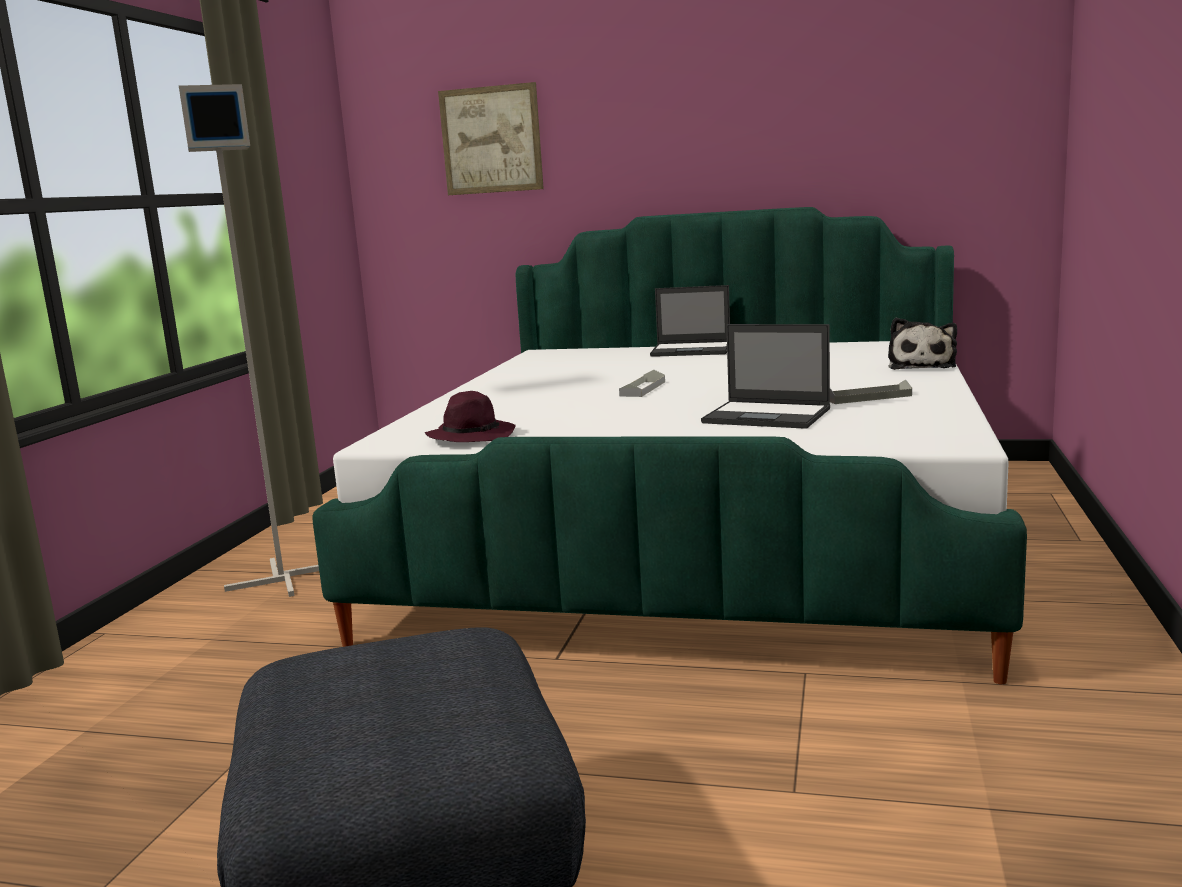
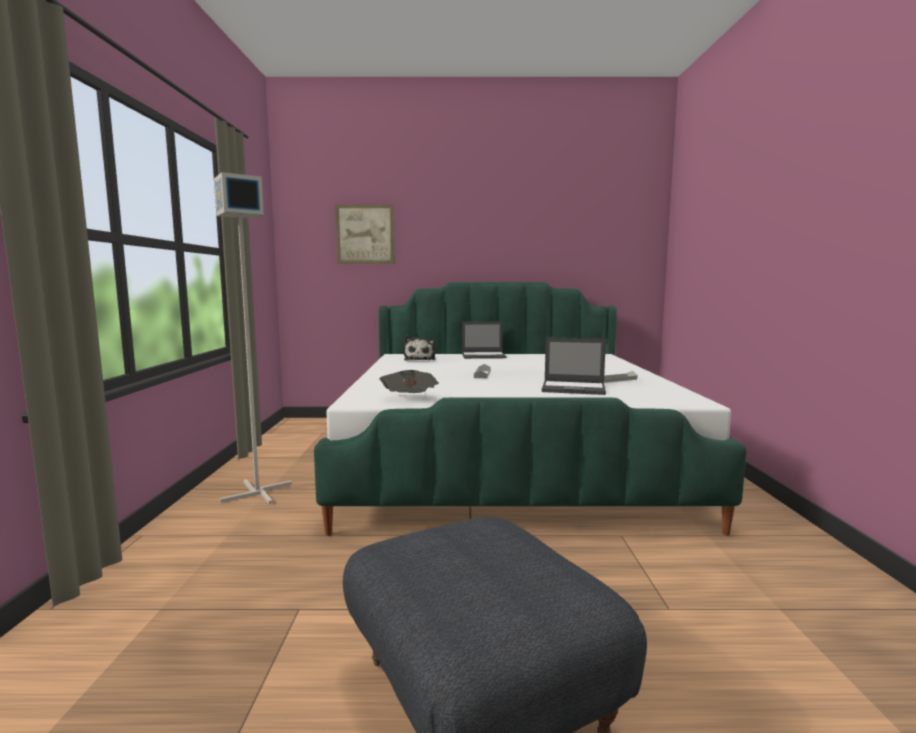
camera: 15 degrees left, 5 degrees down
purple hat [425,391,516,442] -> newspaper [379,370,439,393]
plush toy [888,318,957,370] -> plush toy moved to [404,335,435,361]

